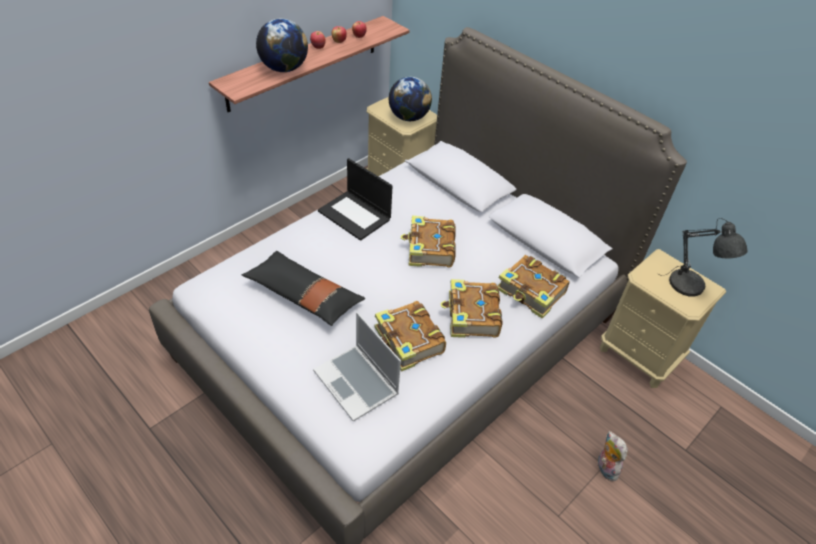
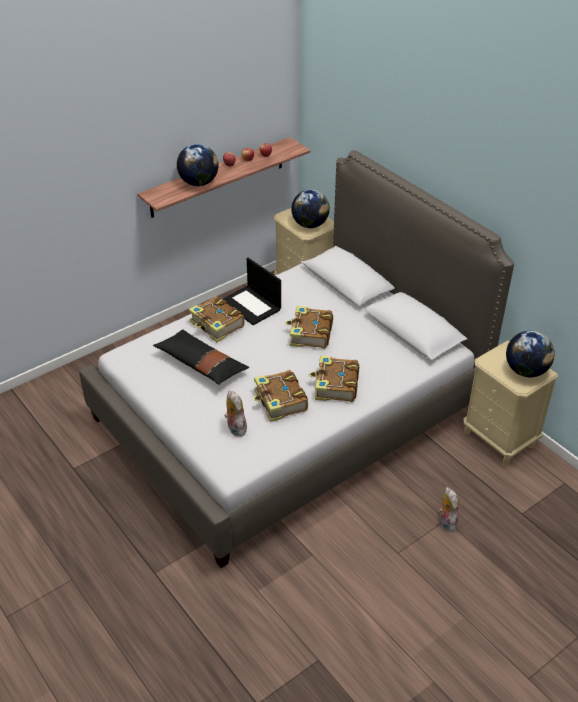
camera: 10 degrees right, 5 degrees down
laptop [313,312,401,422] -> plush toy [224,391,247,437]
book [497,255,570,319] -> book moved to [189,296,244,342]
grey table lamp [658,218,747,296] -> globe [506,331,555,377]

